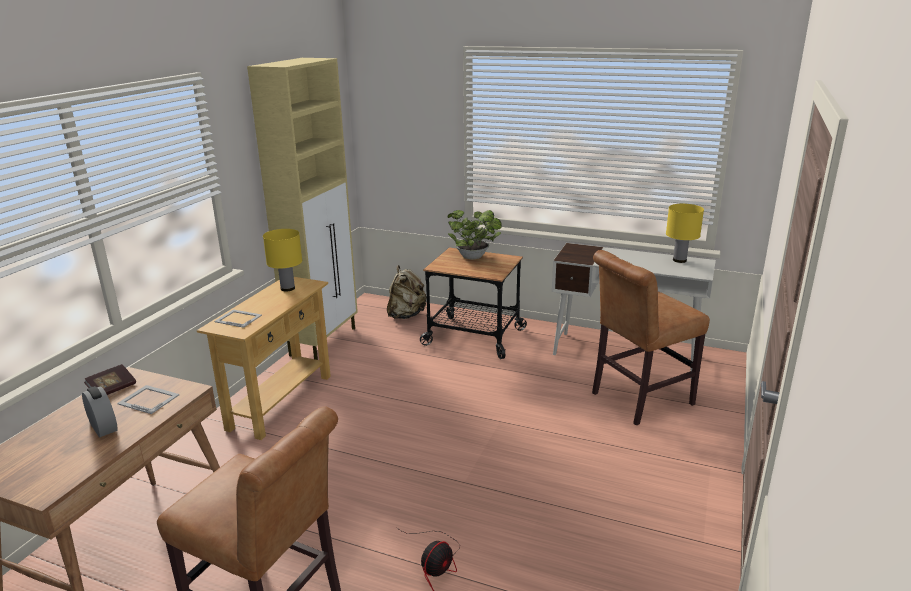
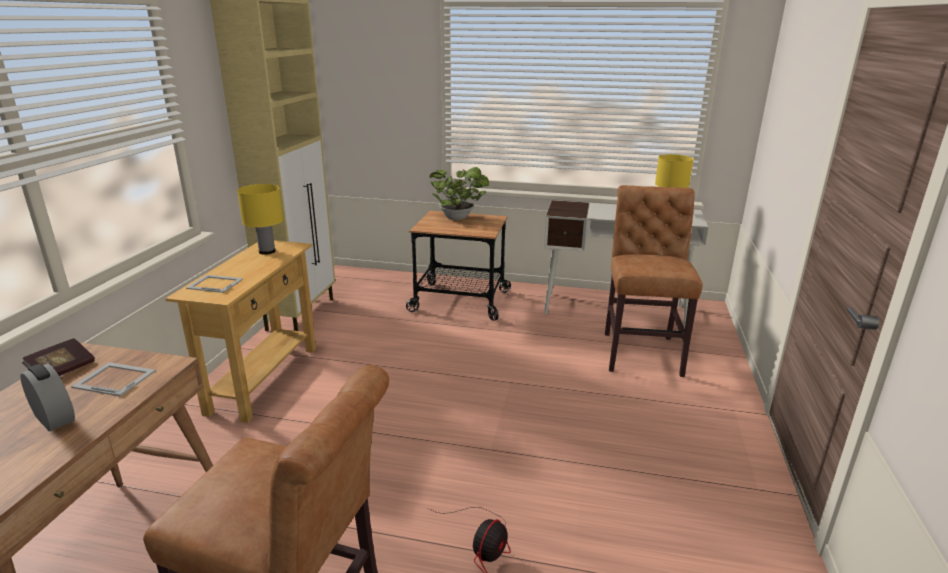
camera: 10 degrees left, 0 degrees up
beige backpack [387,265,427,319] -> none
brown chair [592,250,710,425] -> brown chair turned 135 degrees clockwise [605,185,703,377]

